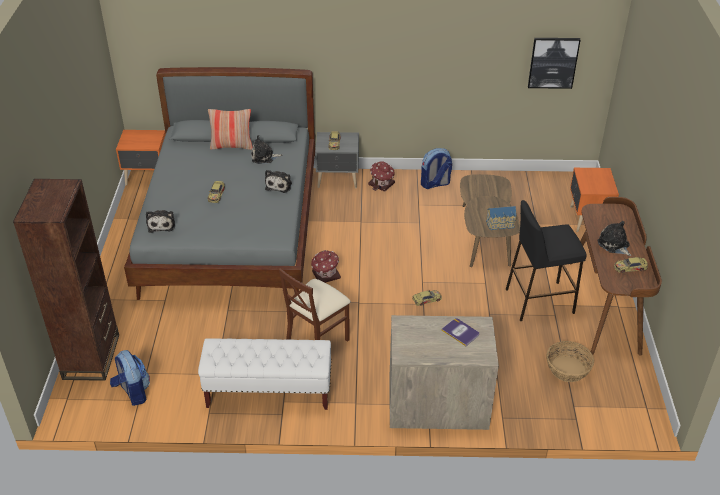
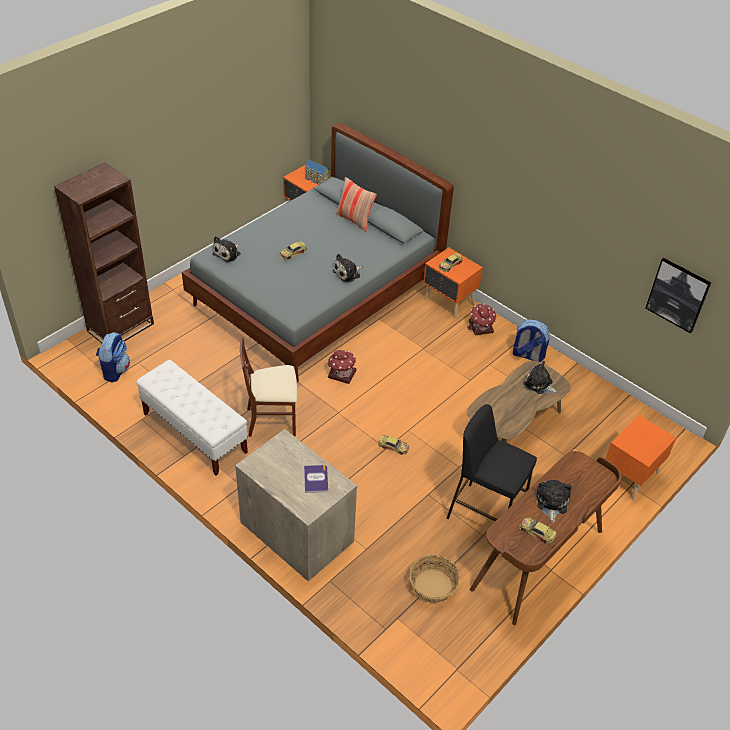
camera: 40 degrees right, 5 degrees up
plush toy [251,135,282,164] -> plush toy moved to [524,361,558,394]
grey nightstand [315,132,359,188] -> orange nightstand [423,247,483,318]
toy house [486,206,517,230] -> toy house moved to [305,160,330,185]

